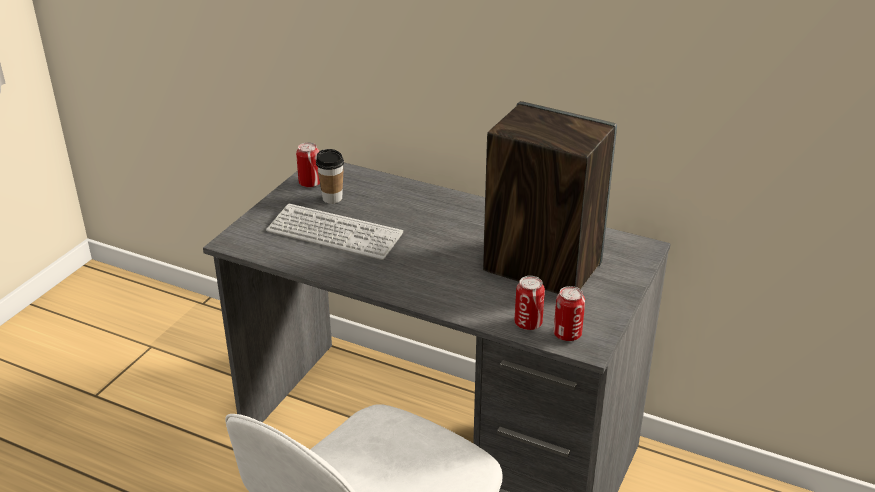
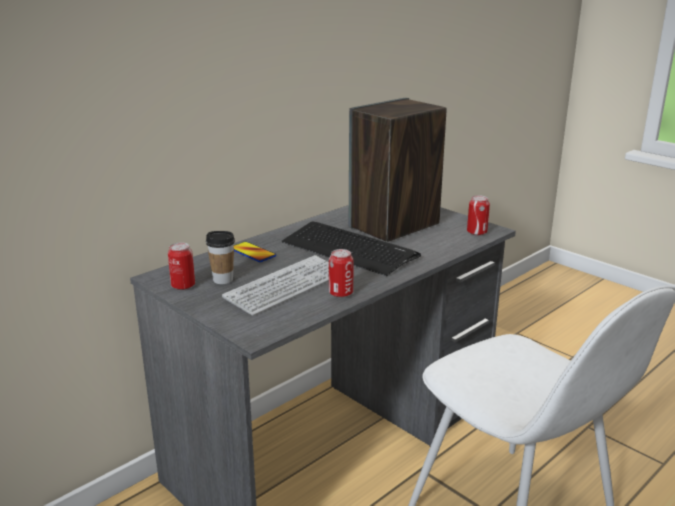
camera: 70 degrees left, 10 degrees down
can [514,276,545,330] -> can moved to [329,249,353,298]
none -> phone [233,241,276,262]
none -> keyboard [282,221,421,276]

